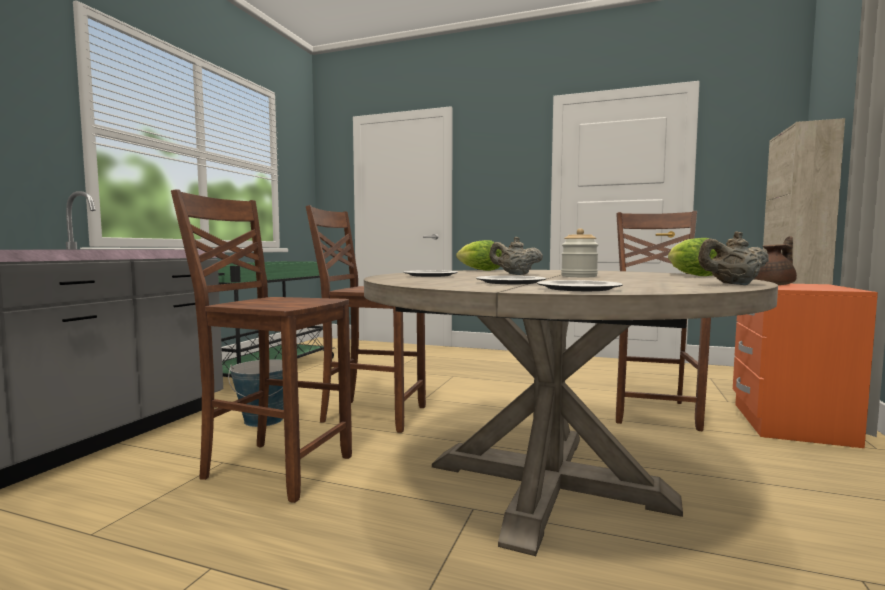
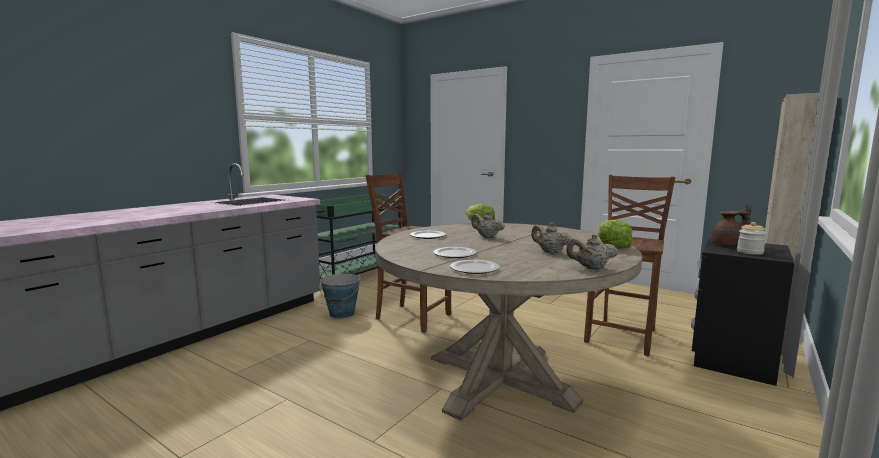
camera: 15 degrees right, 5 degrees up
brown chair [171,189,352,503] -> none
jar [561,228,599,277] -> jar moved to [737,222,767,255]
orange nightstand [733,284,878,448] -> black nightstand [691,238,795,386]
none -> beige teapot [531,222,571,254]

